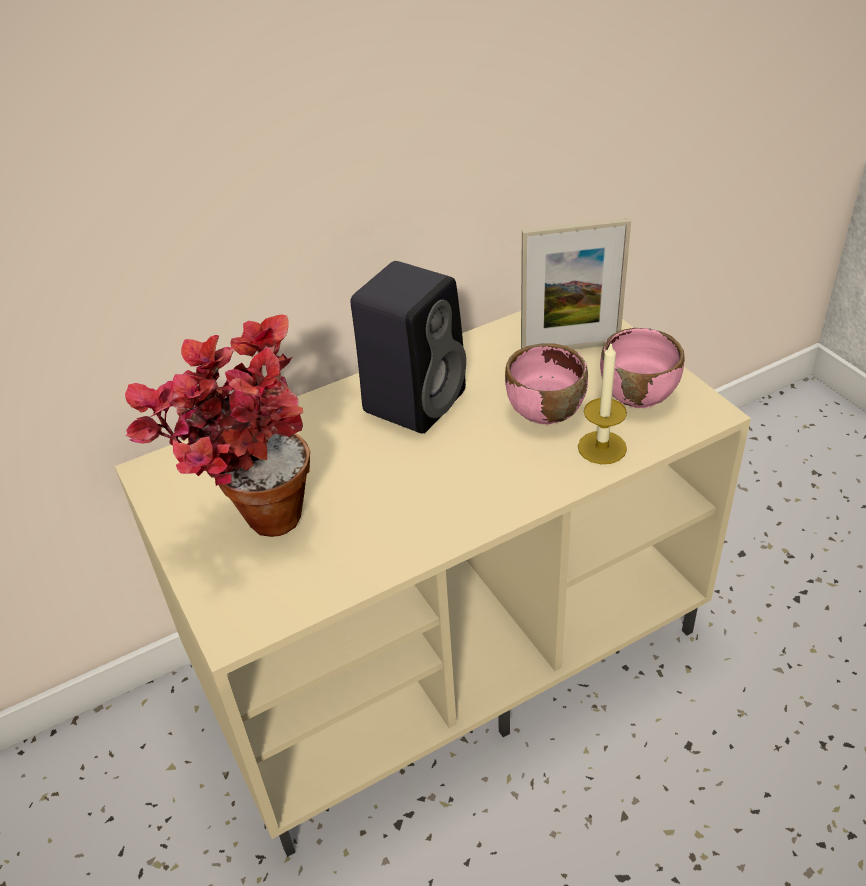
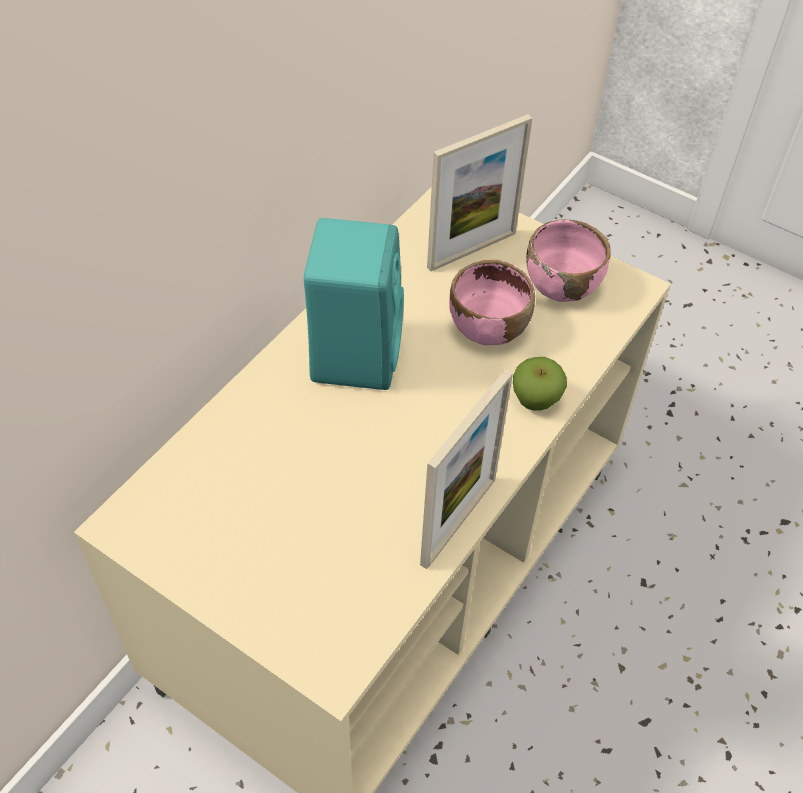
camera: 30 degrees left, 10 degrees up
potted plant [125,314,310,537] -> none
black speaker [351,261,466,433] -> turquoise speaker [304,218,404,390]
candle [578,344,627,464] -> none
none -> picture frame [420,369,513,569]
none -> apple [513,357,567,411]

